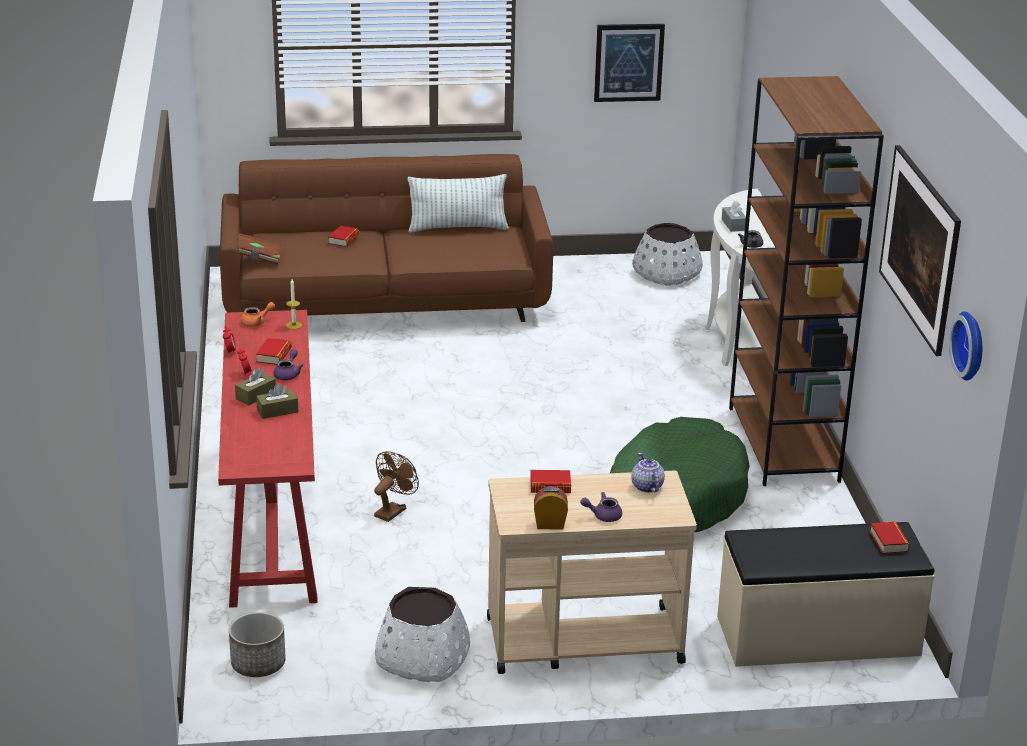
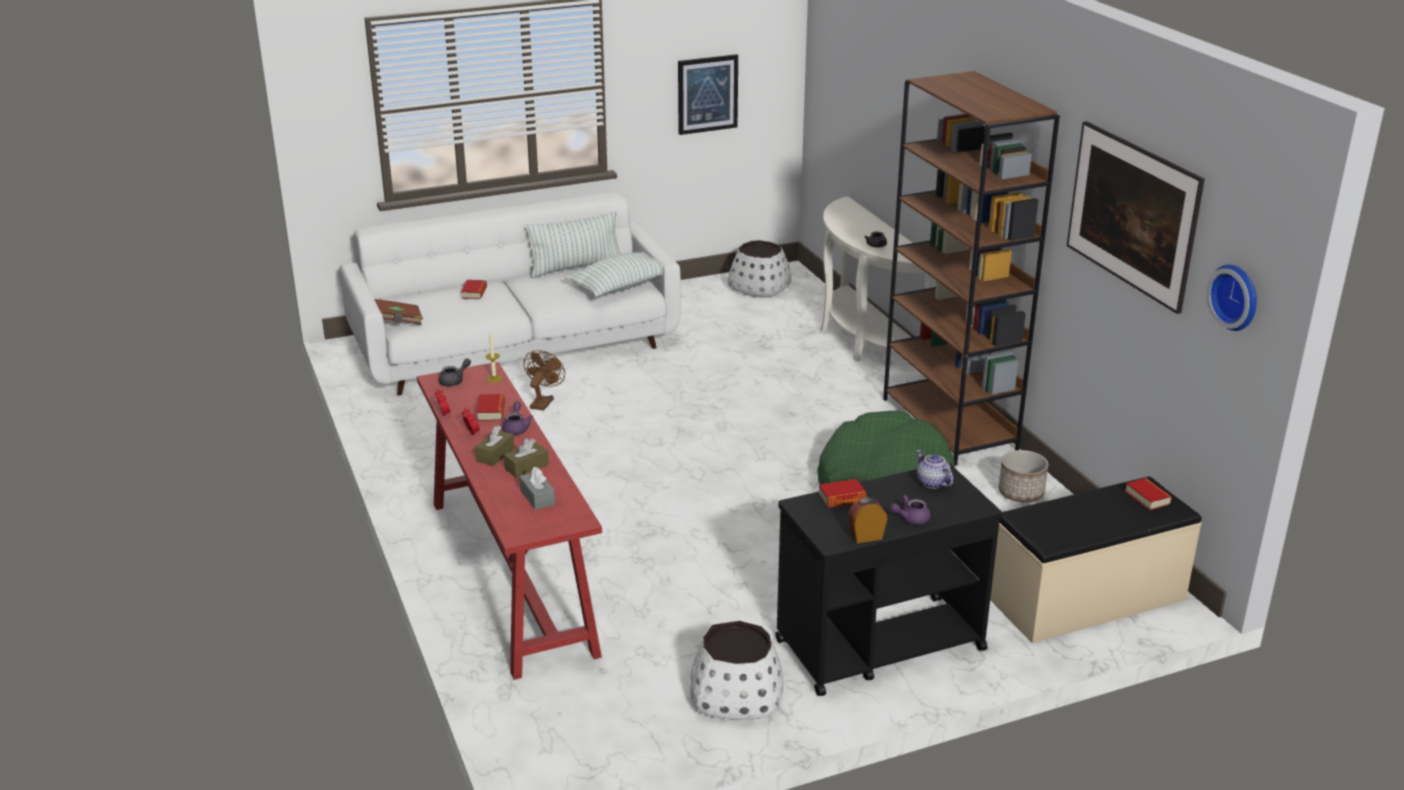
camera: 15 degrees left, 0 degrees up
brown sofa [220,154,553,322] -> white sofa [340,192,681,396]
planter [229,612,286,677] -> planter moved to [999,450,1048,503]
orange teapot [241,302,275,327] -> grey teapot [438,359,471,386]
brown fan [374,451,419,522] -> brown fan moved to [523,350,565,411]
beige cart [487,471,697,674] -> black cart [775,463,1002,696]
grey tissue box [722,201,746,232] -> grey tissue box moved to [519,467,555,510]
none -> pillow [565,252,663,297]

